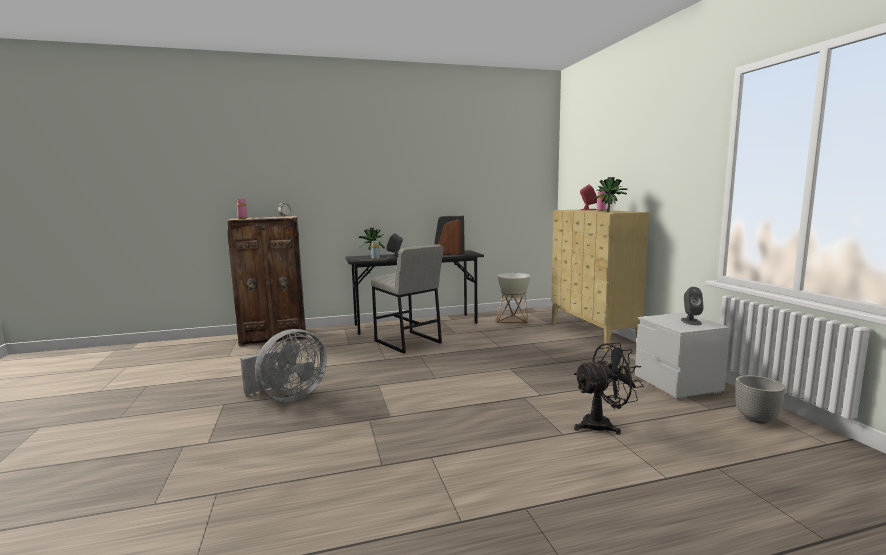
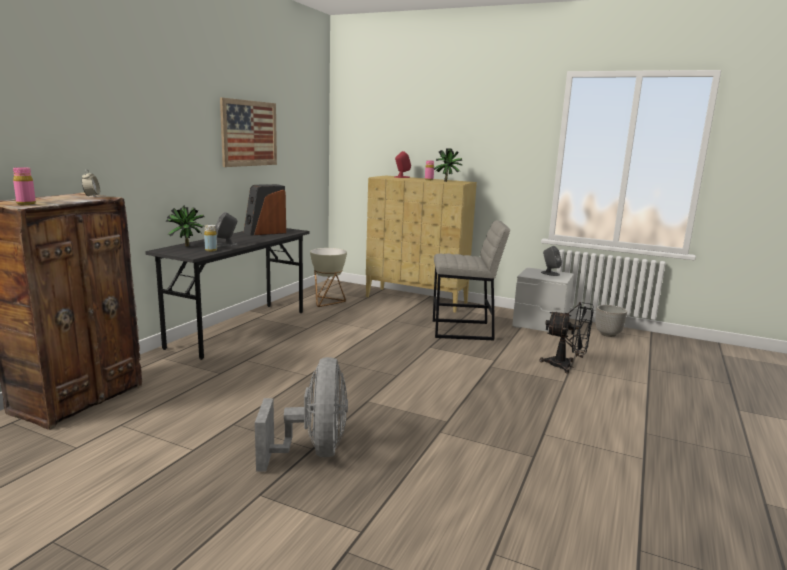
camera: 50 degrees left, 5 degrees up
grey chair [371,244,443,354] -> grey chair moved to [433,220,510,340]
black fan [574,342,644,435] -> black fan turned 90 degrees clockwise [539,302,594,373]
none -> picture [220,98,277,167]

